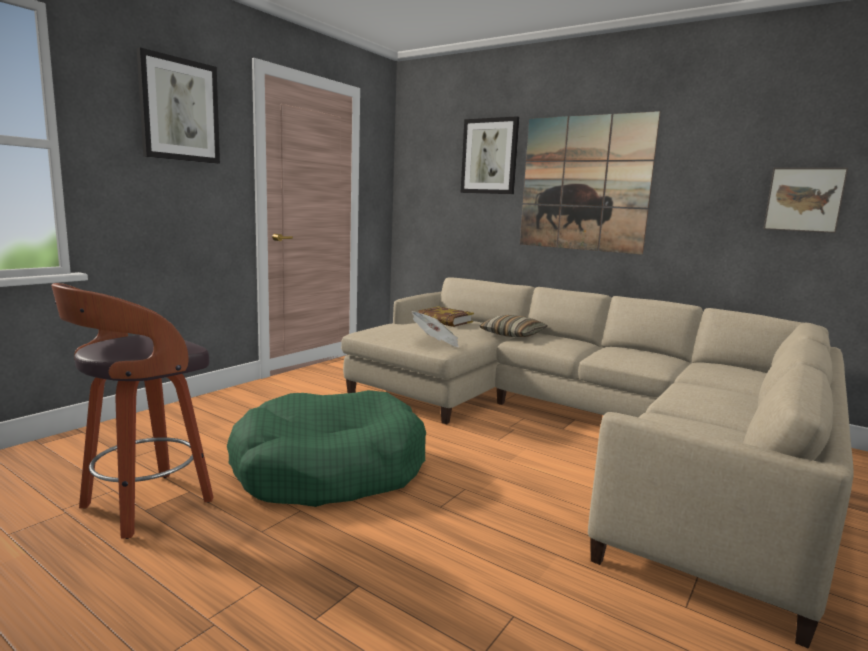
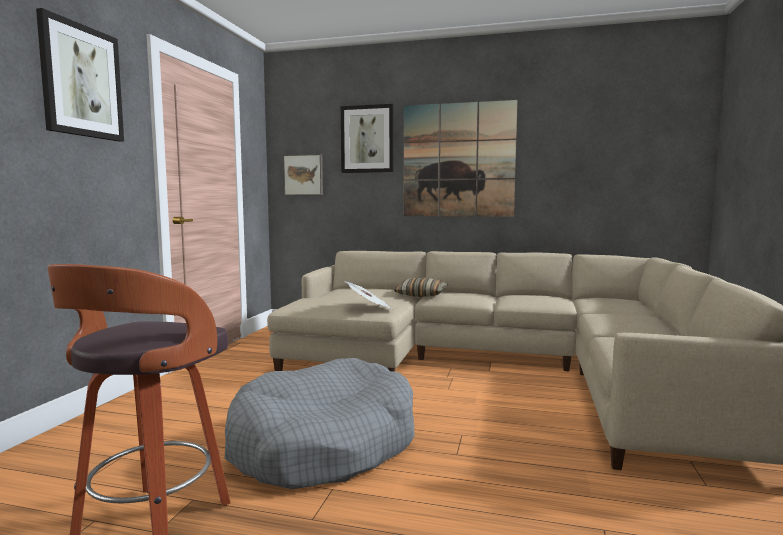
camera: 20 degrees left, 5 degrees down
green dog bed [227,390,426,507] -> grey dog bed [225,358,414,489]
book [418,306,474,327] -> none
picture [763,168,848,233] -> picture moved to [283,154,323,195]

